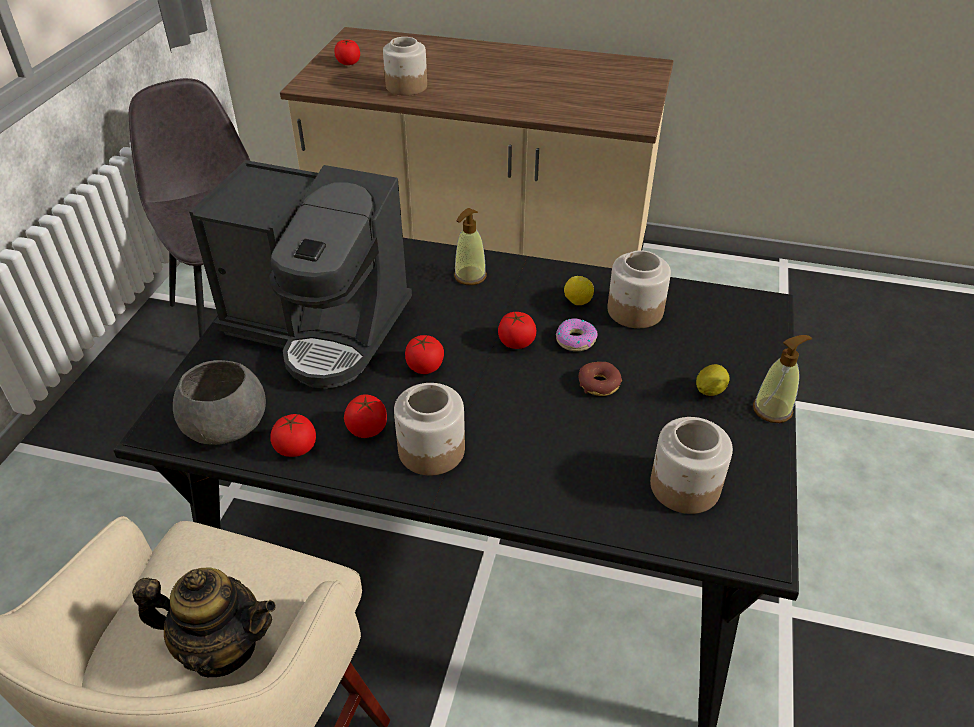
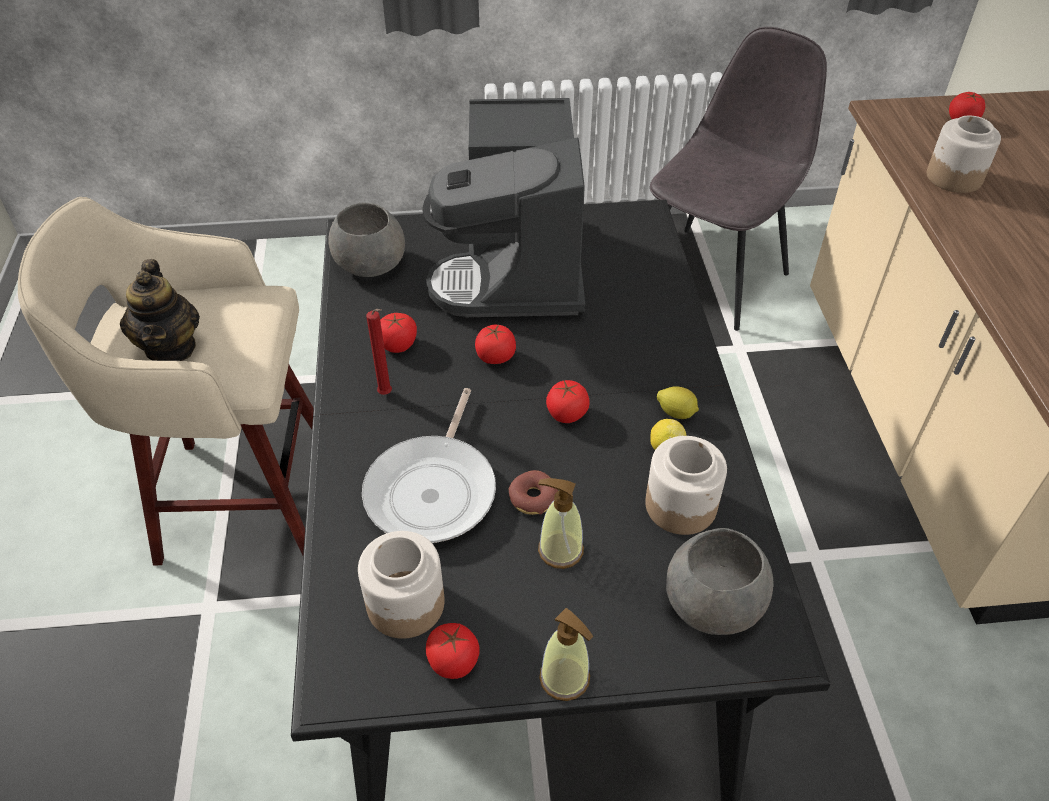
camera: 70 degrees right, 5 degrees up
tomato [271,414,316,457] -> tomato moved to [426,623,480,679]
jar [394,383,465,475] -> red candle [366,309,392,395]
soap dispenser [454,208,487,285] -> soap dispenser moved to [538,478,584,569]
donut [556,318,598,351] -> none
lemon [696,364,730,396] -> lemon moved to [657,386,699,419]
none -> frying pan [362,388,496,543]
none -> grey bowl [666,528,773,635]

